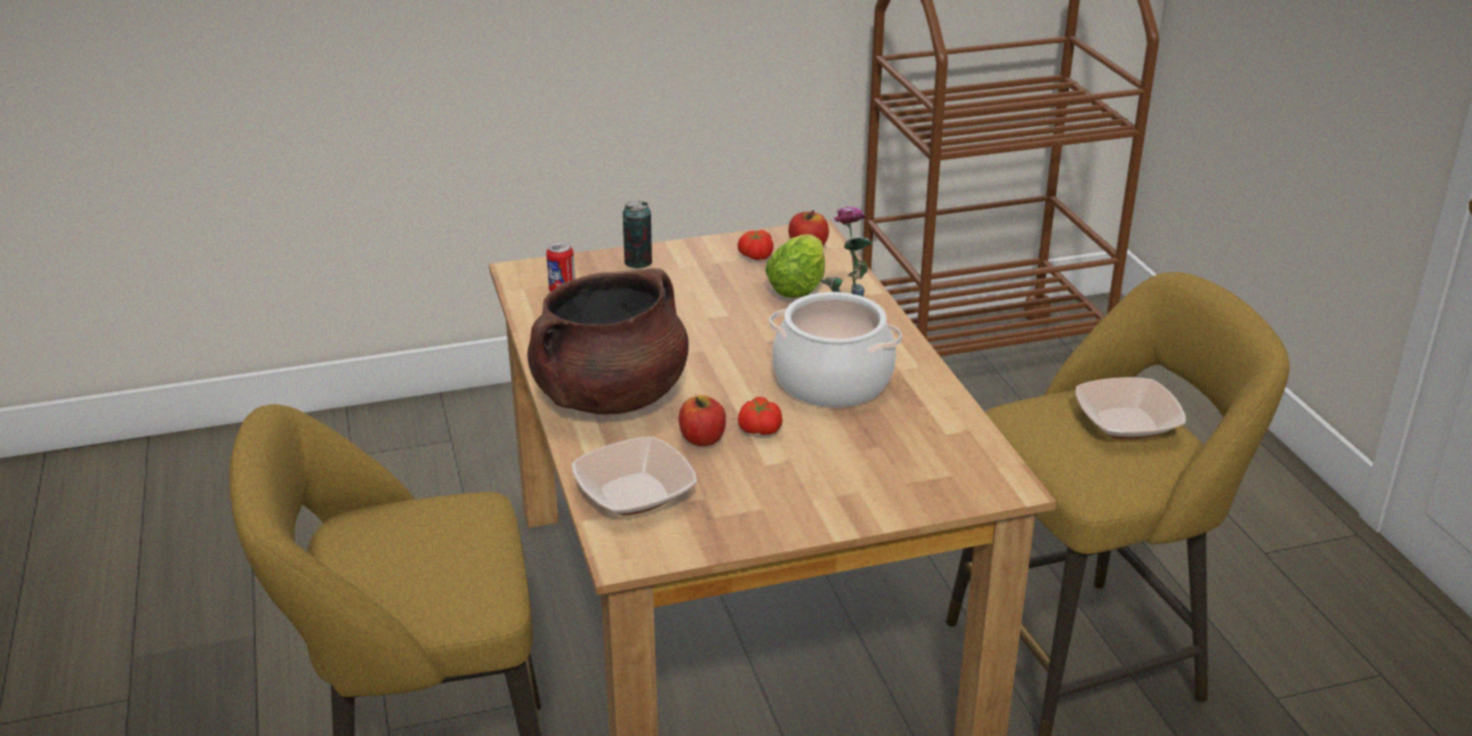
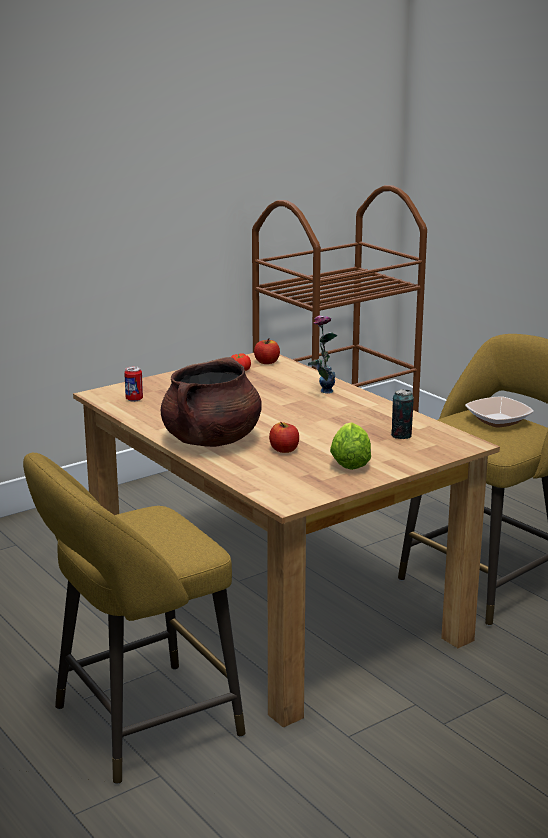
camera: 20 degrees left, 10 degrees down
bowl [572,437,697,515] -> none
can [622,200,652,268] -> can moved to [391,389,414,439]
tomato [738,397,782,435] -> none
lettuce [765,234,825,298] -> lettuce moved to [330,422,371,470]
cooking pot [769,292,902,408] -> none

